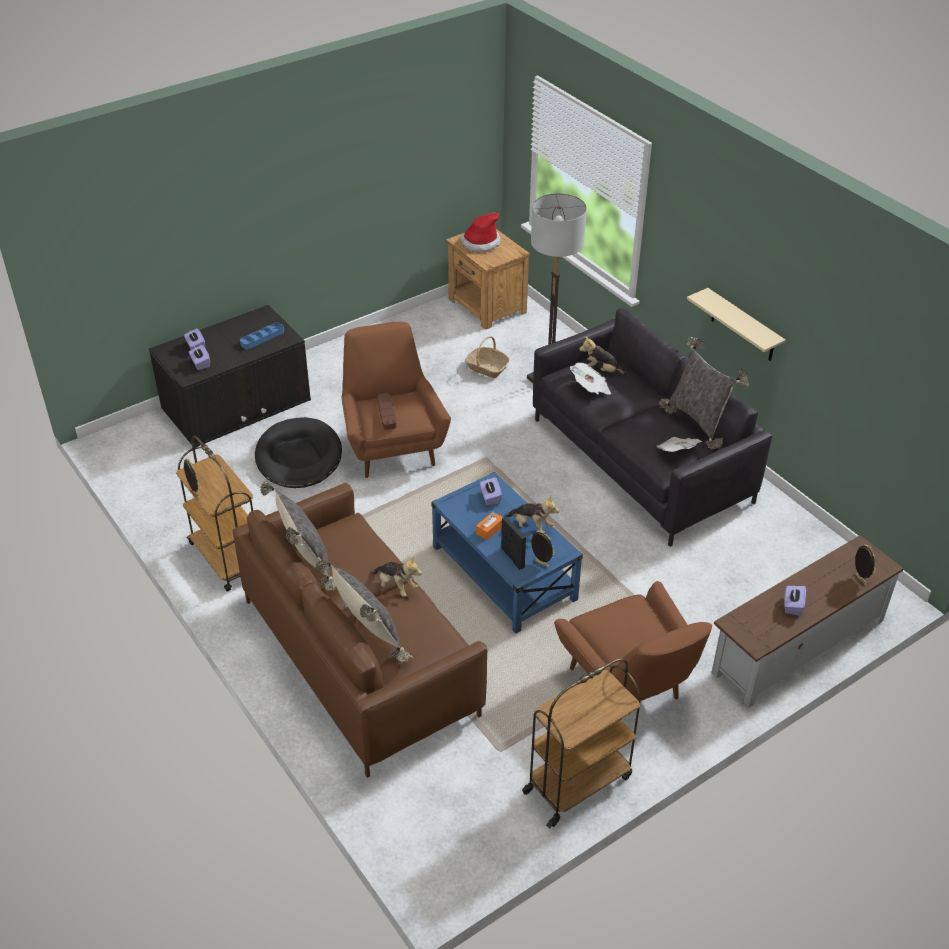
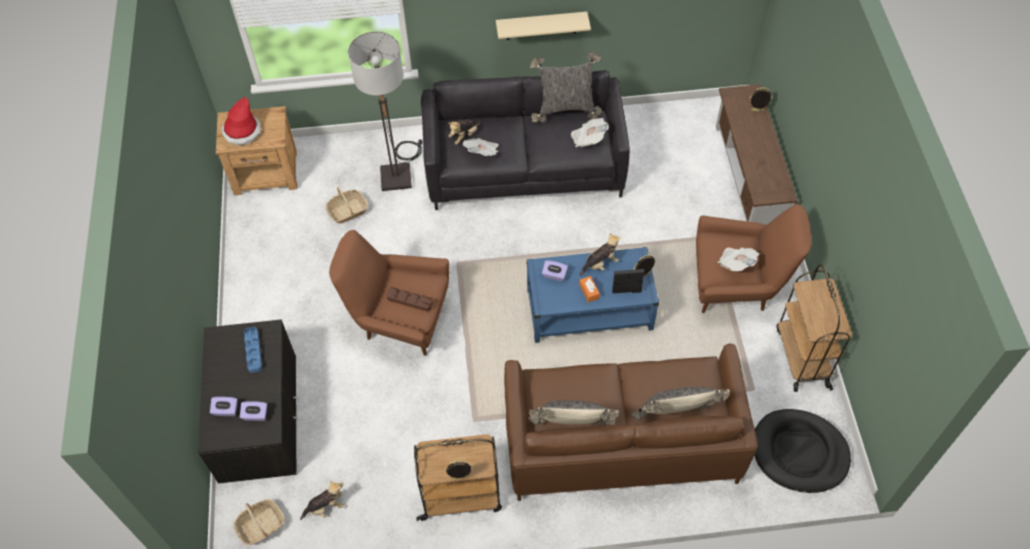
camera: 60 degrees left, 15 degrees up
black dog bed [255,417,342,488] -> black dog bed moved to [754,409,851,493]
plush toy [370,556,422,597] -> plush toy moved to [300,480,344,520]
purple tissue box [784,586,806,616] -> none
none -> basket [233,499,285,545]
none -> newspaper [717,247,759,271]

